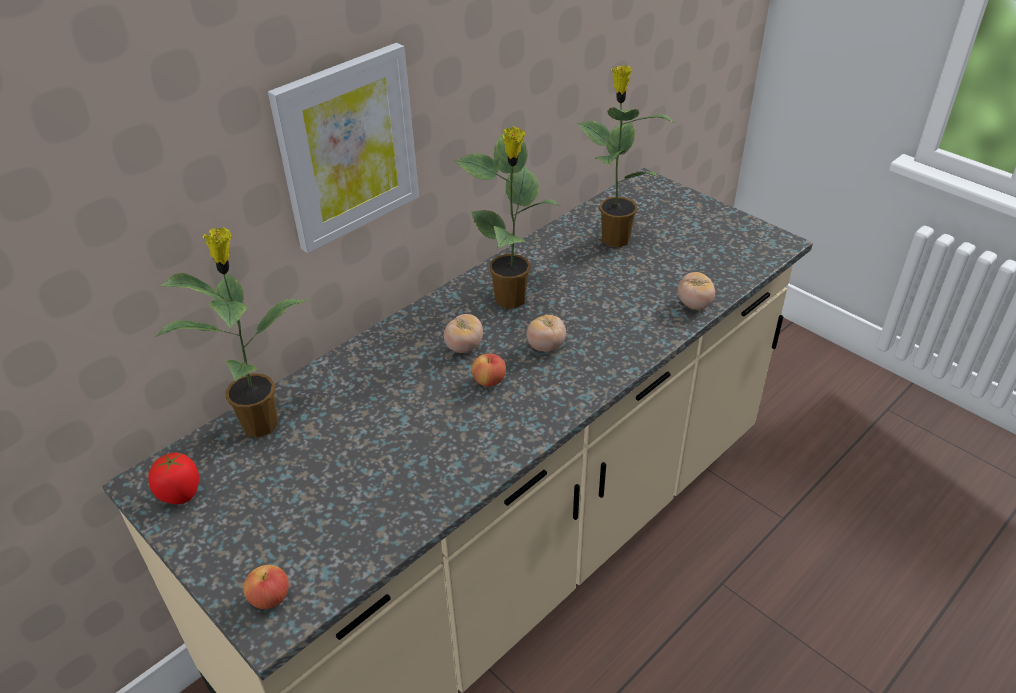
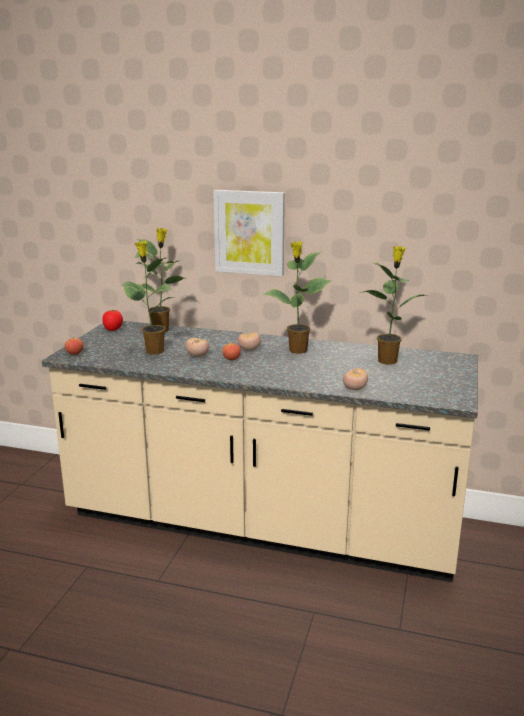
camera: 60 degrees right, 20 degrees down
tomato [526,315,566,352] -> tomato moved to [185,338,209,357]
none -> potted plant [121,241,175,355]

